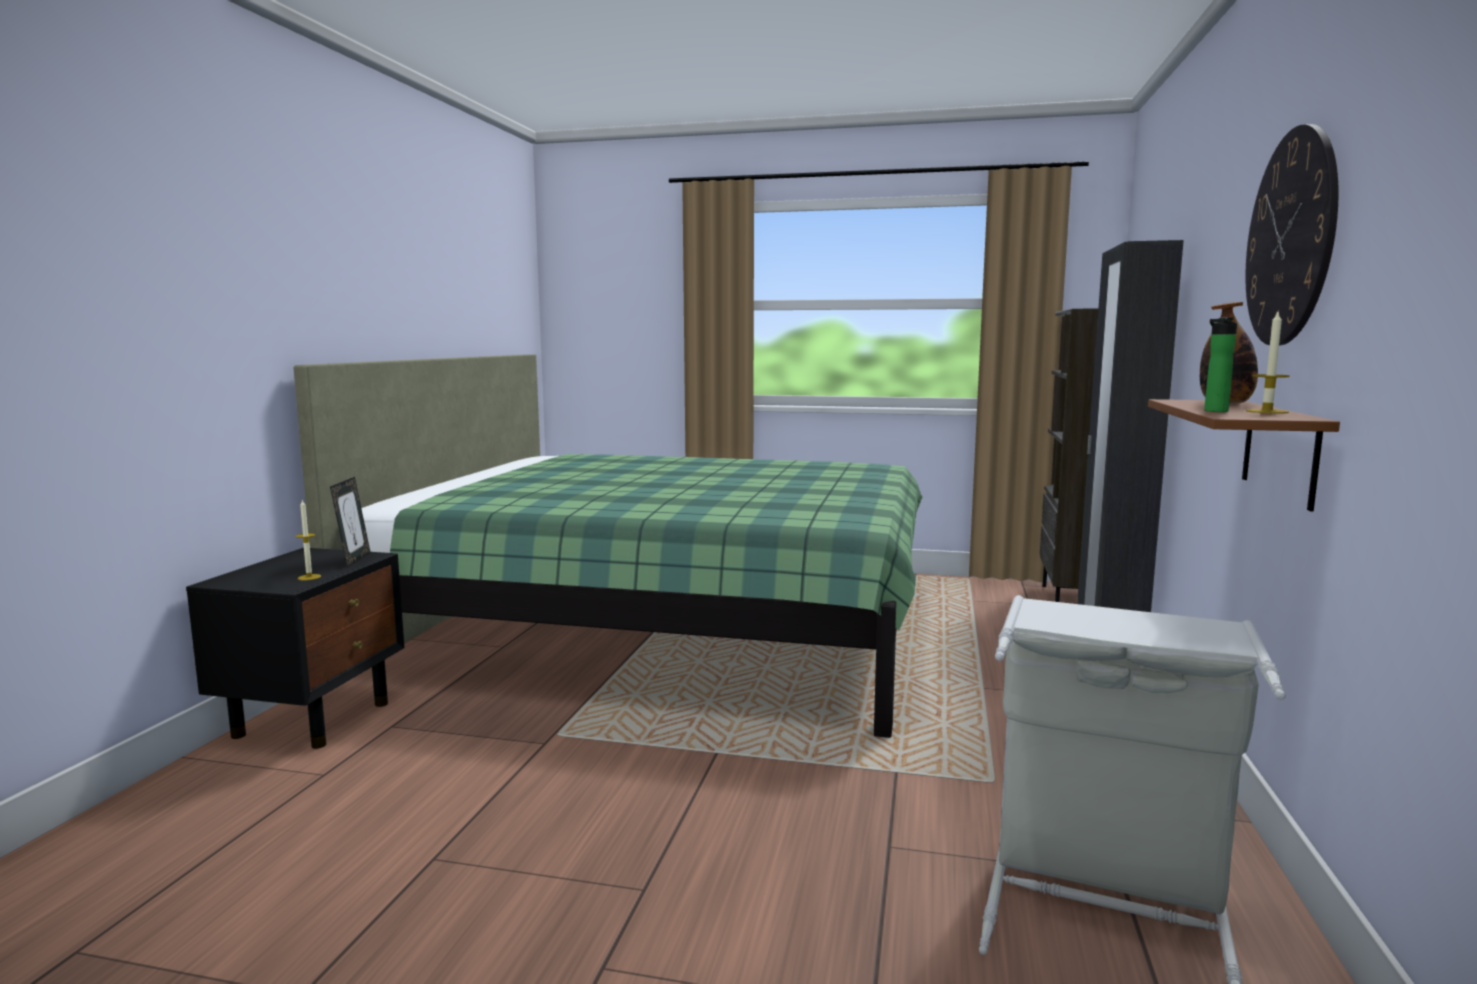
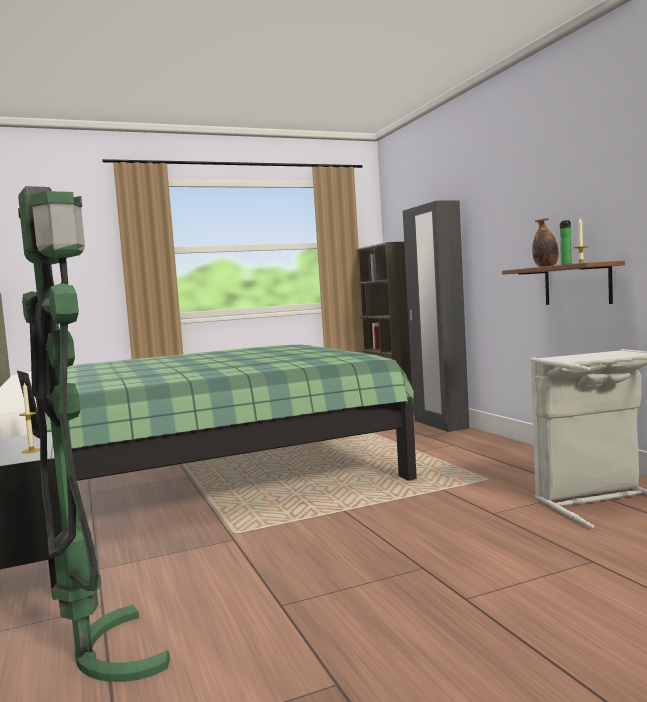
camera: 35 degrees left, 5 degrees down
wall clock [1246,124,1339,346] -> none
none -> green floor lamp [18,186,170,682]

